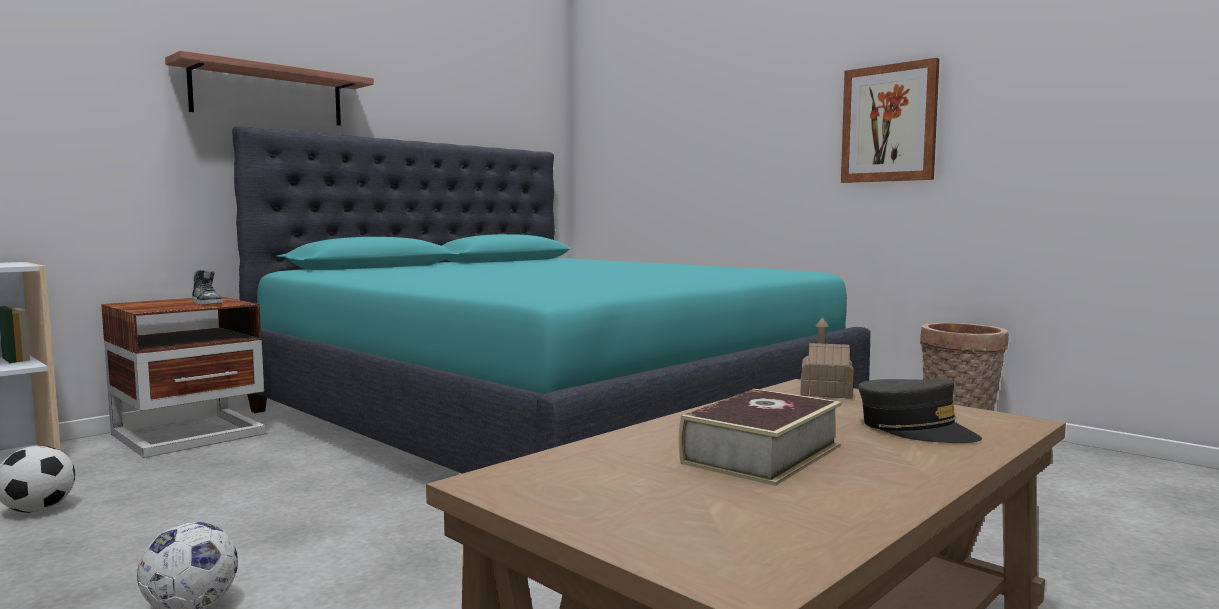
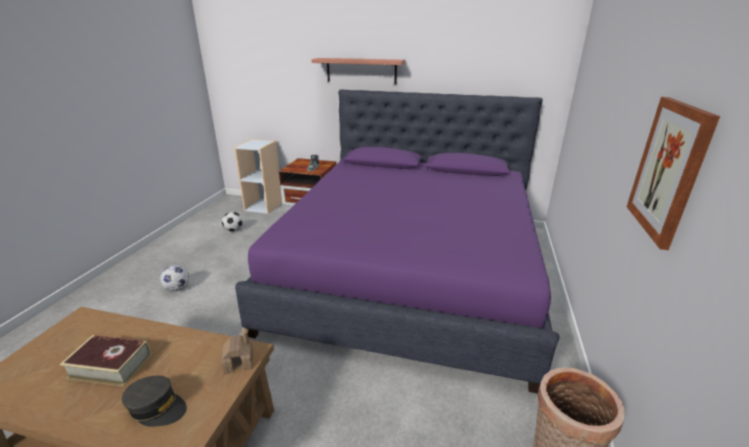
camera: 60 degrees right, 20 degrees up
turquoise bed [232,126,871,474] -> purple bed [235,90,559,394]
grey cap [858,379,982,443] -> grey cap turned 90 degrees counterclockwise [122,376,187,427]

